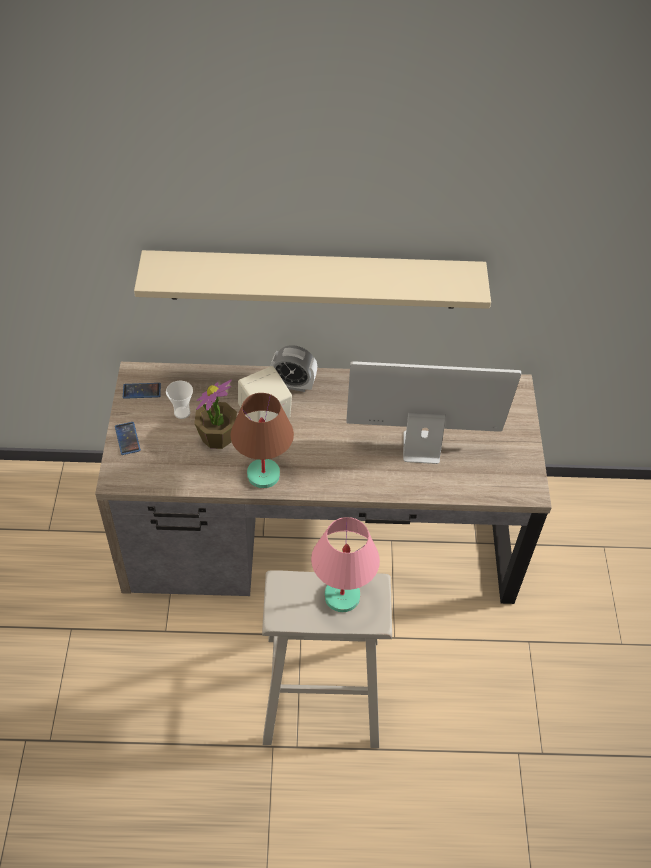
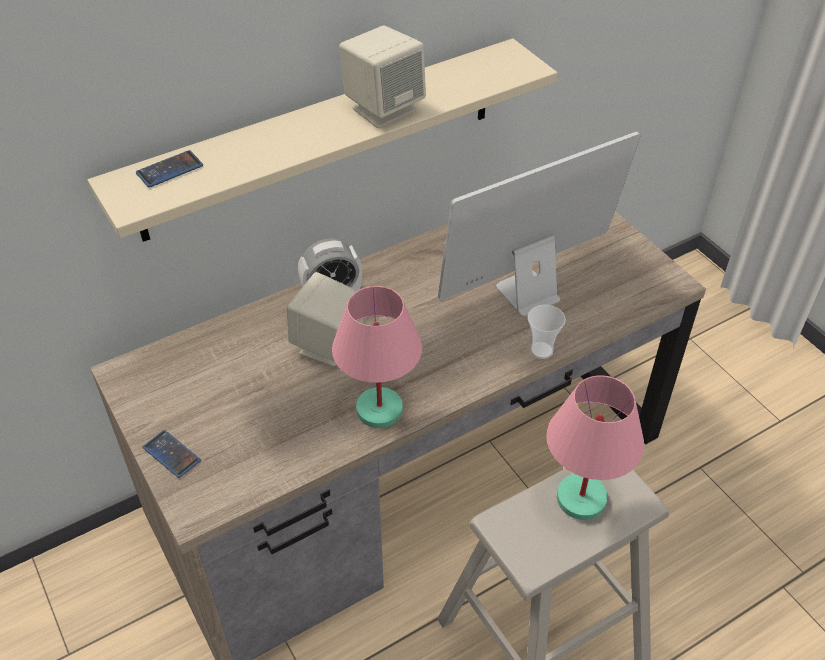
camera: 30 degrees left, 5 degrees down
phone [123,383,161,399] -> phone moved to [136,150,203,188]
cup [166,381,193,419] -> cup moved to [527,305,566,359]
potted plant [194,380,237,449] -> none
brown table lamp [231,393,294,488] -> pink table lamp [332,286,422,428]
none -> beige speaker [339,25,426,128]

